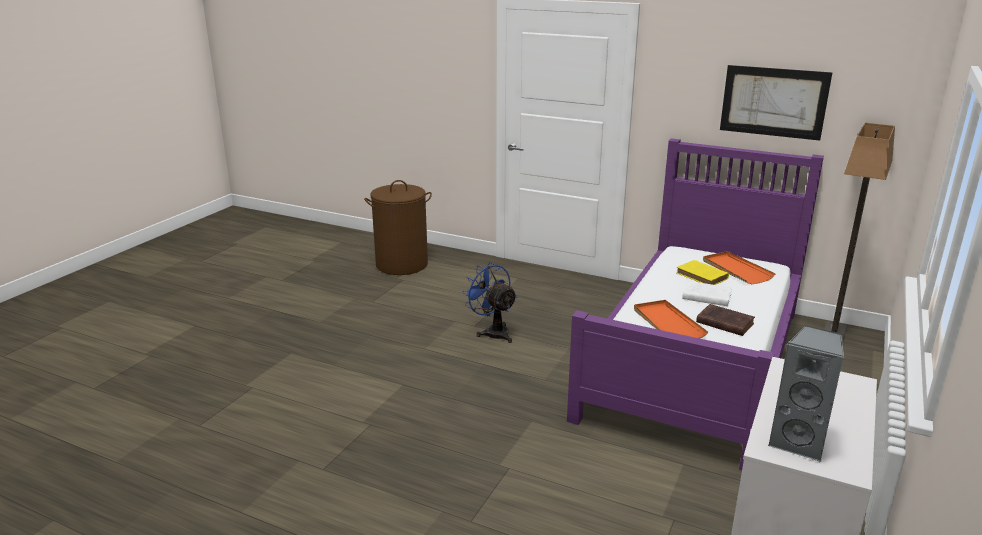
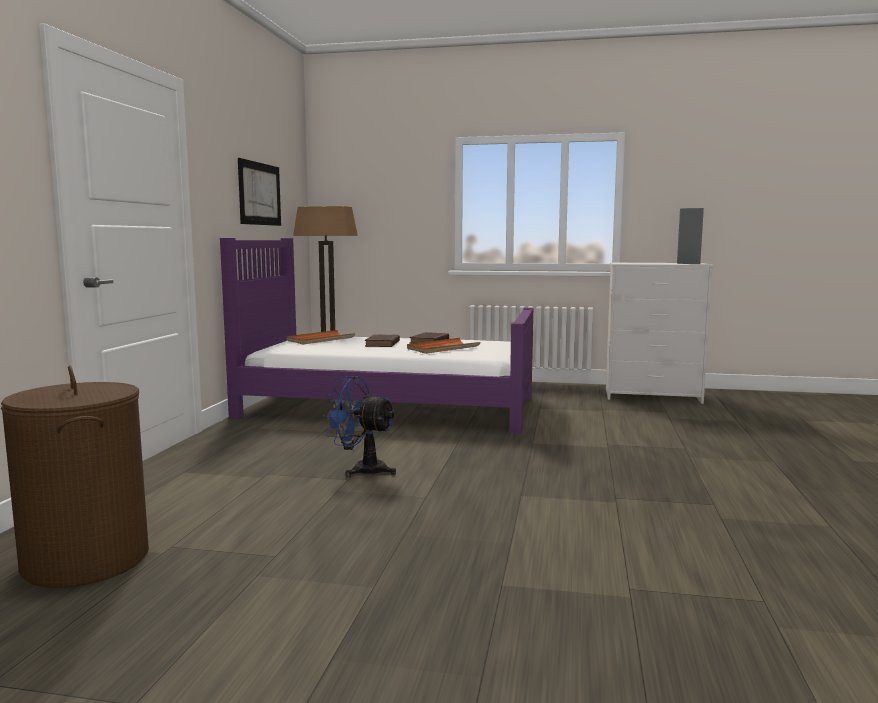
camera: 105 degrees left, 15 degrees down
blue fan [462,262,517,343] -> blue fan turned 75 degrees clockwise [323,376,396,477]
yellow book [676,260,729,285] -> none
white book [682,281,732,306] -> brown book [365,334,400,347]

